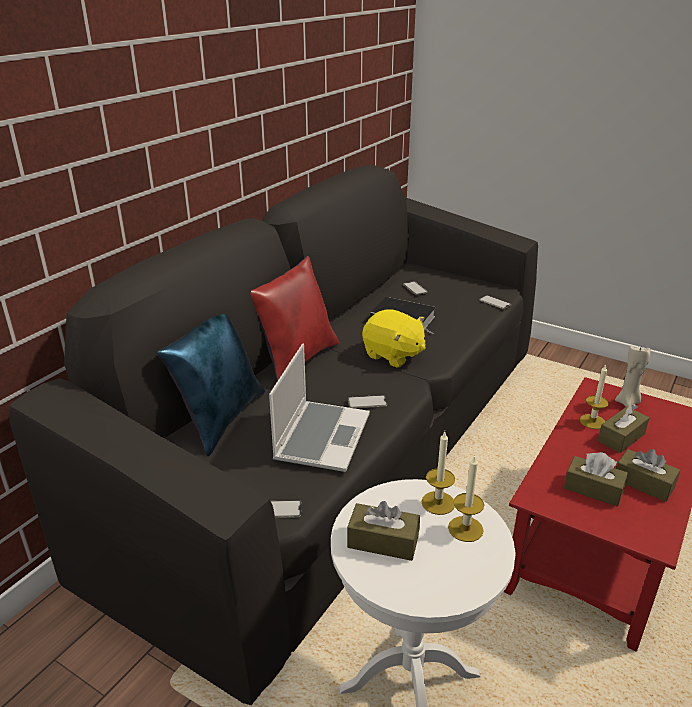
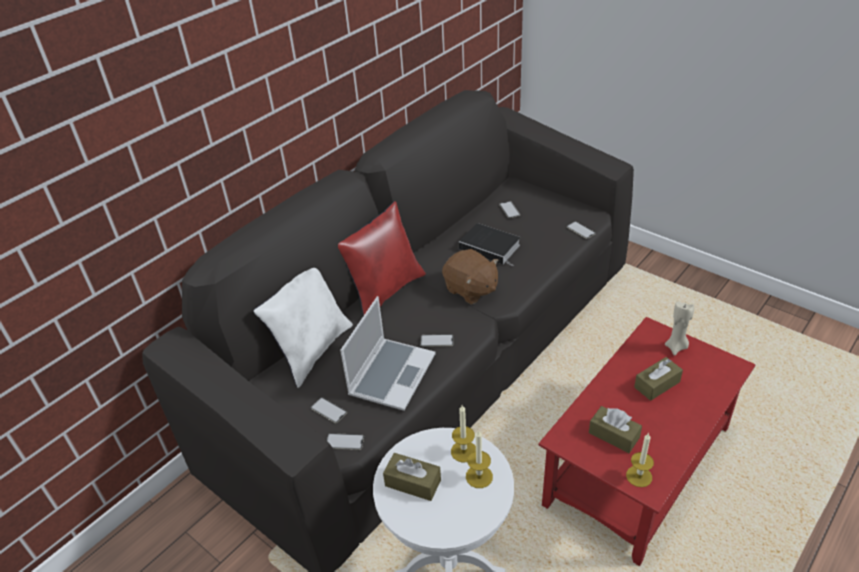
camera: 10 degrees right, 10 degrees up
blue pillow [157,314,265,456] -> white pillow [253,268,353,388]
yellow plush toy [362,309,426,368] -> brown plush toy [442,249,498,304]
candle [580,365,609,429] -> candle moved to [626,433,654,487]
brown tissue box [616,449,680,502] -> none
none -> phone [310,397,347,423]

